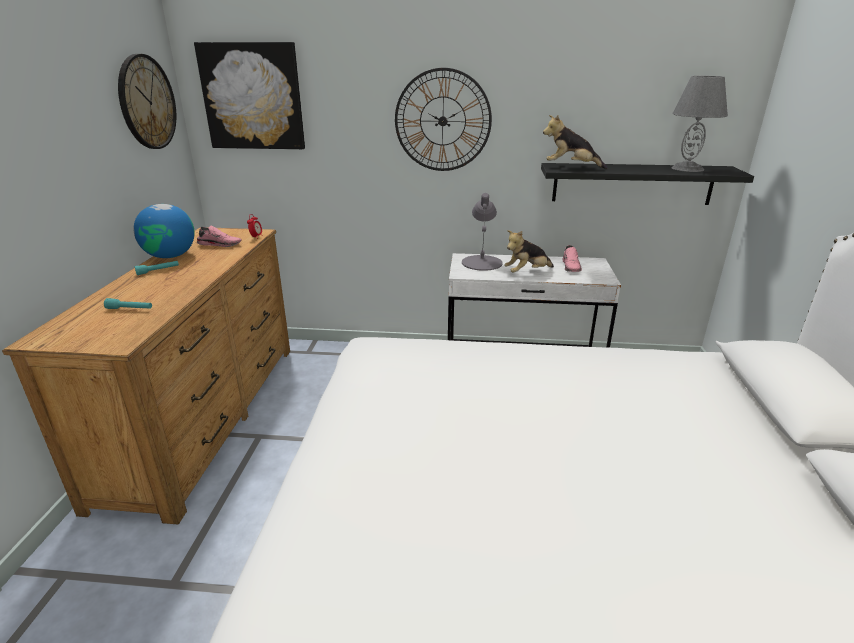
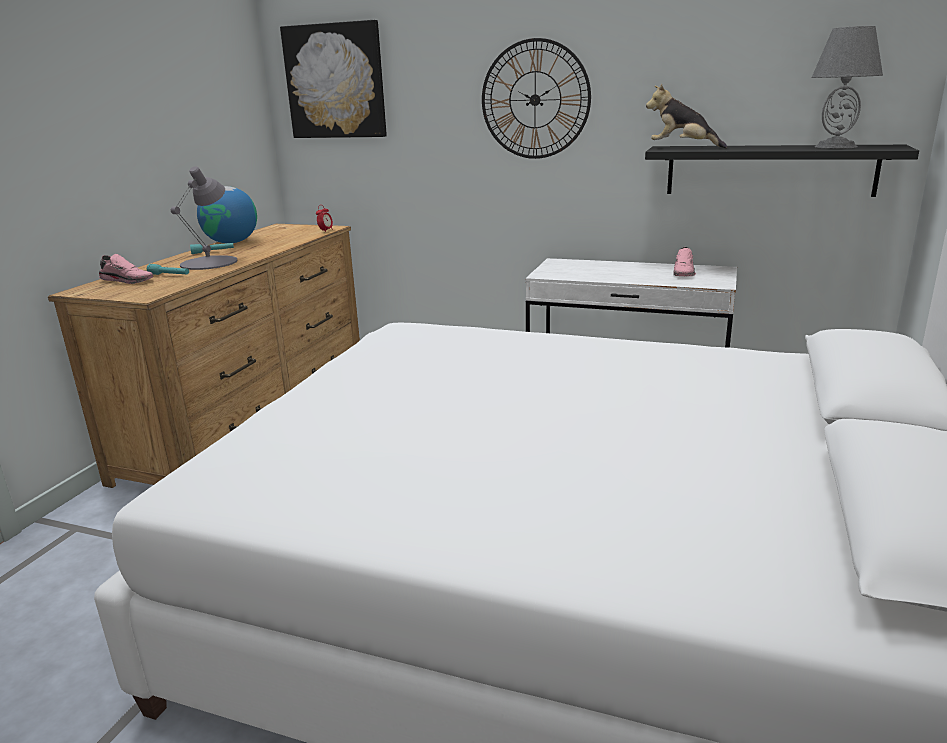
camera: 15 degrees right, 5 degrees down
wall clock [118,54,176,149] -> none
pink shoe [197,225,242,247] -> pink shoe moved to [99,254,153,284]
grey table lamp [462,193,503,271] -> grey table lamp moved to [171,166,238,270]
plush toy [504,230,554,273] -> none

